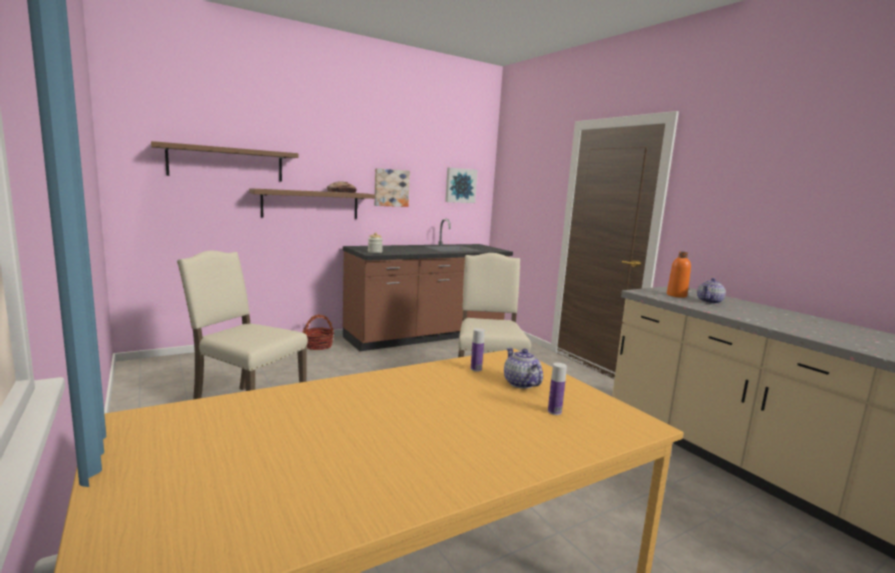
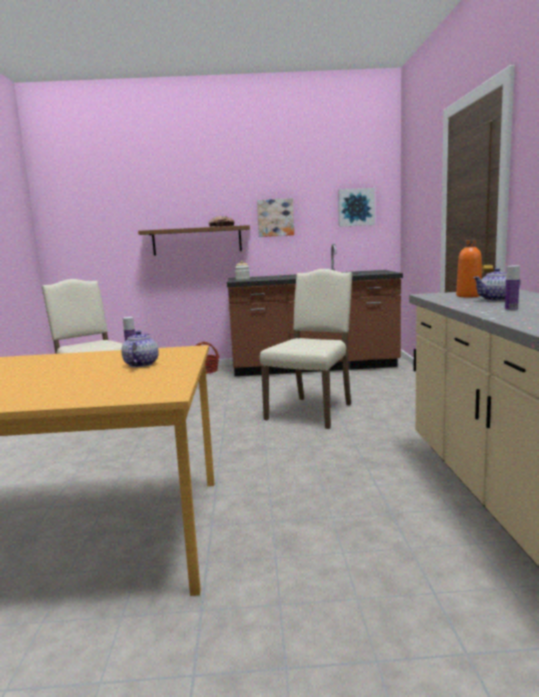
camera: 30 degrees right, 0 degrees up
brown shelf [151,141,299,182] -> none
bottle [548,363,567,415] -> bottle moved to [505,266,520,311]

